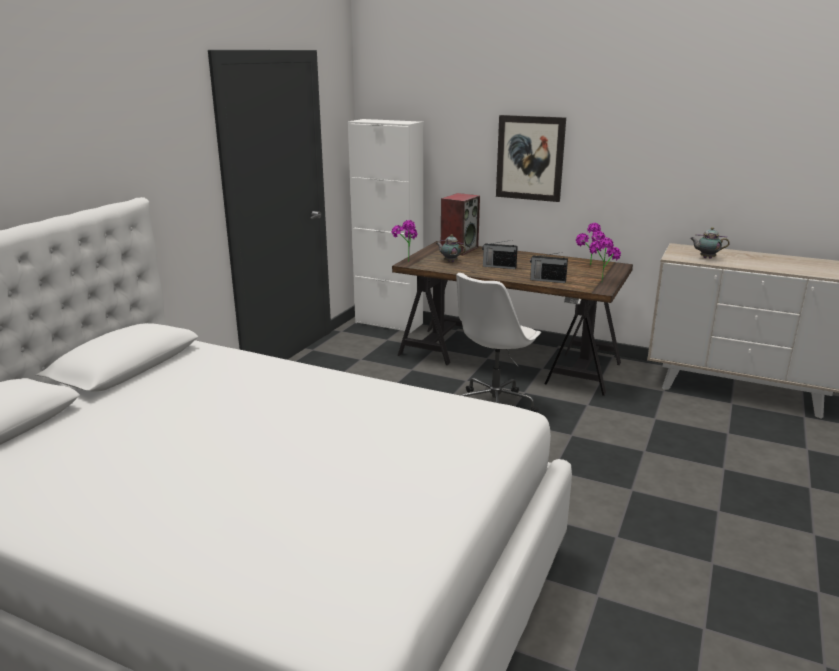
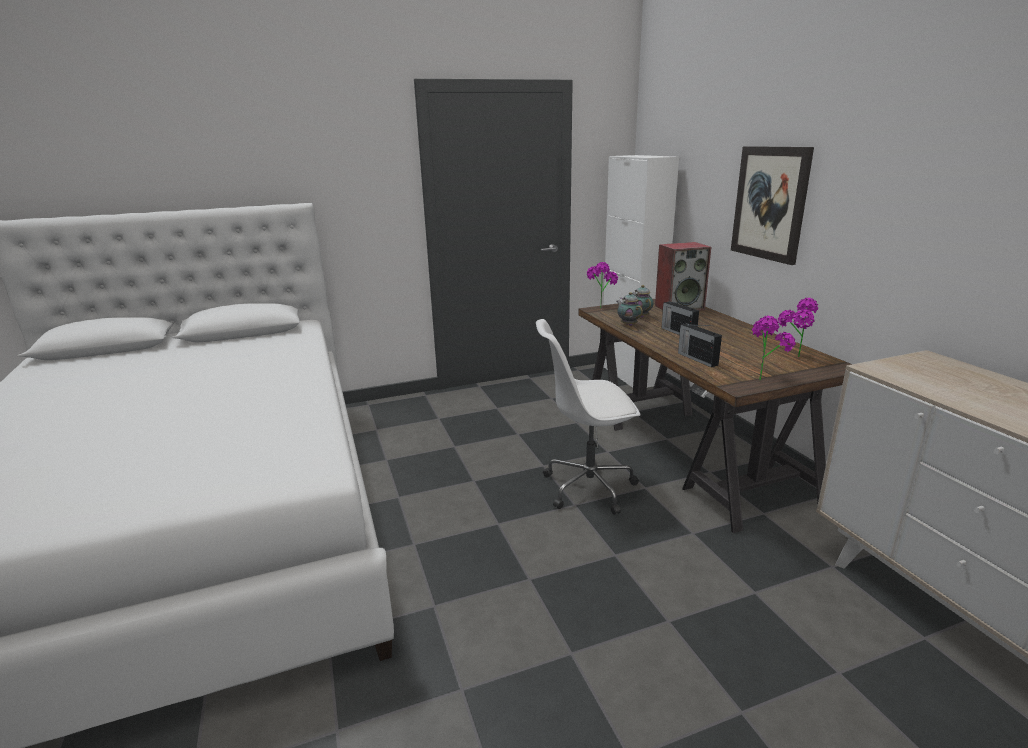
camera: 45 degrees right, 0 degrees up
teapot [690,227,730,259] -> teapot moved to [617,292,643,326]

